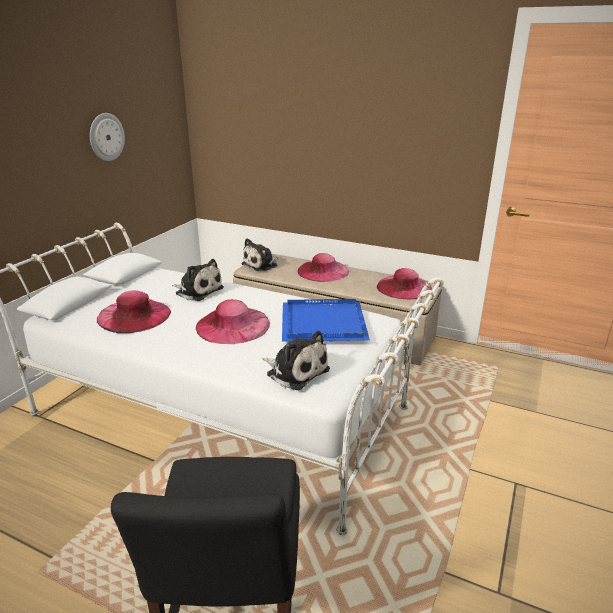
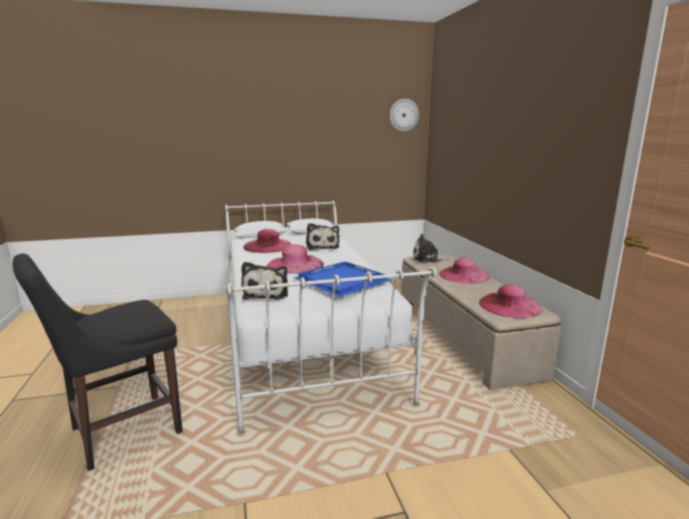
camera: 50 degrees right, 10 degrees down
wall clock [90,113,125,161] -> wall clock moved to [390,99,419,132]

